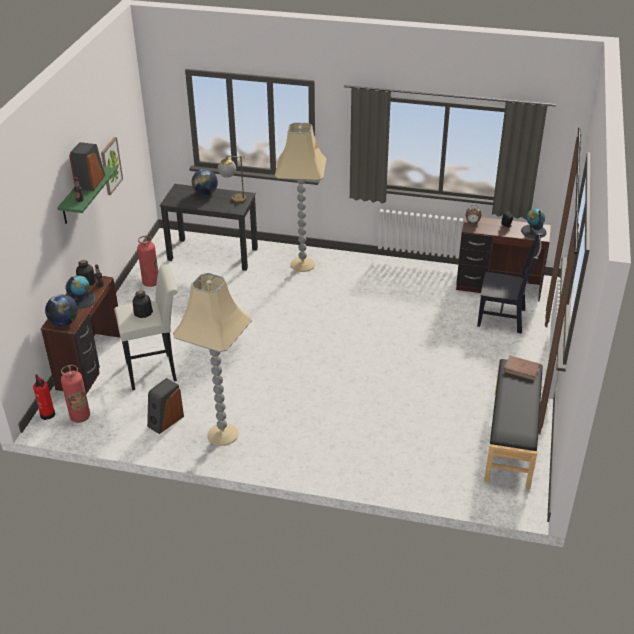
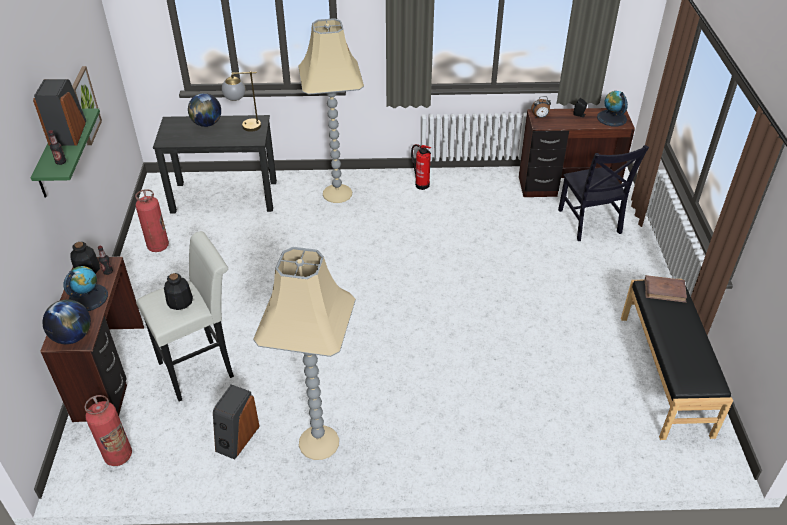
camera: 15 degrees left, 5 degrees up
fire extinguisher [33,374,55,420] -> fire extinguisher moved to [411,144,431,190]
black chair [477,233,542,334] -> black chair turned 75 degrees clockwise [558,145,649,241]

